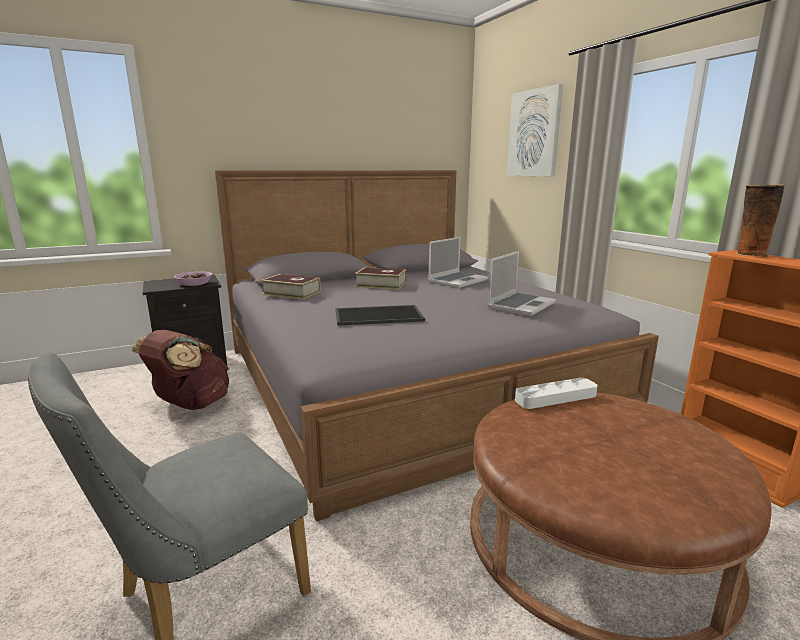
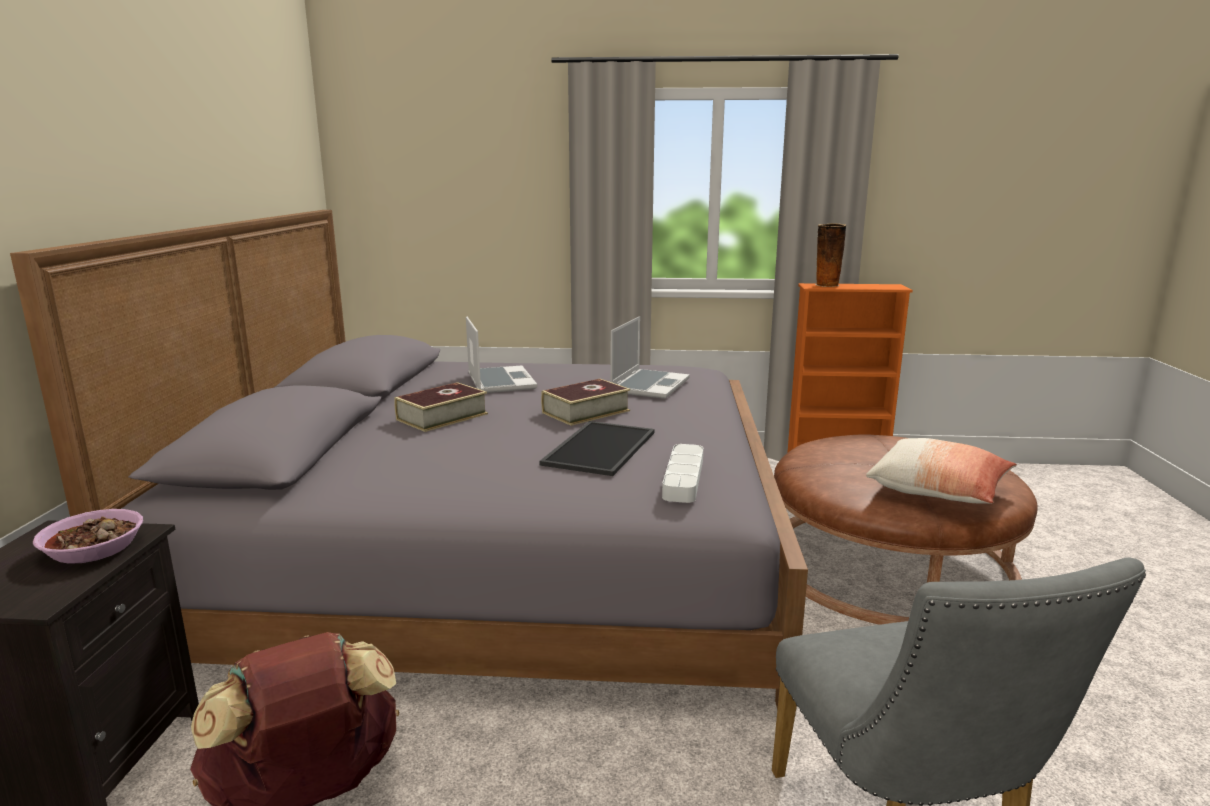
camera: 60 degrees left, 0 degrees up
book [261,274,321,299] -> book moved to [541,379,630,426]
laptop [488,251,556,316] -> laptop turned 45 degrees clockwise [611,316,690,399]
picture [507,84,563,176] -> none
white tray [515,378,598,409] -> white tray moved to [662,444,703,503]
none -> pillow [866,438,1017,504]

